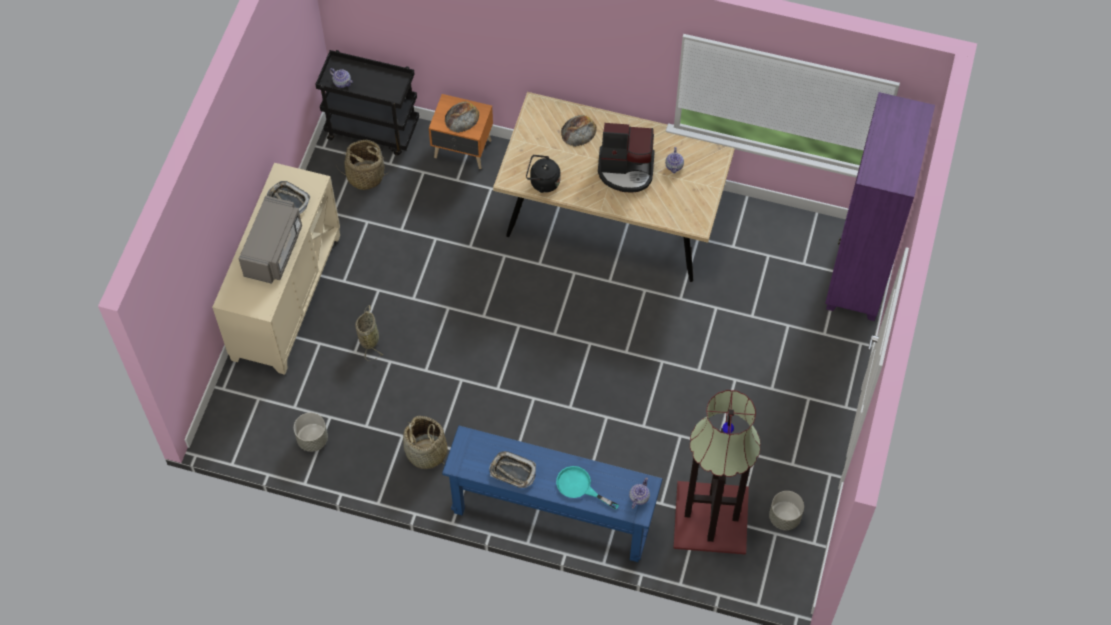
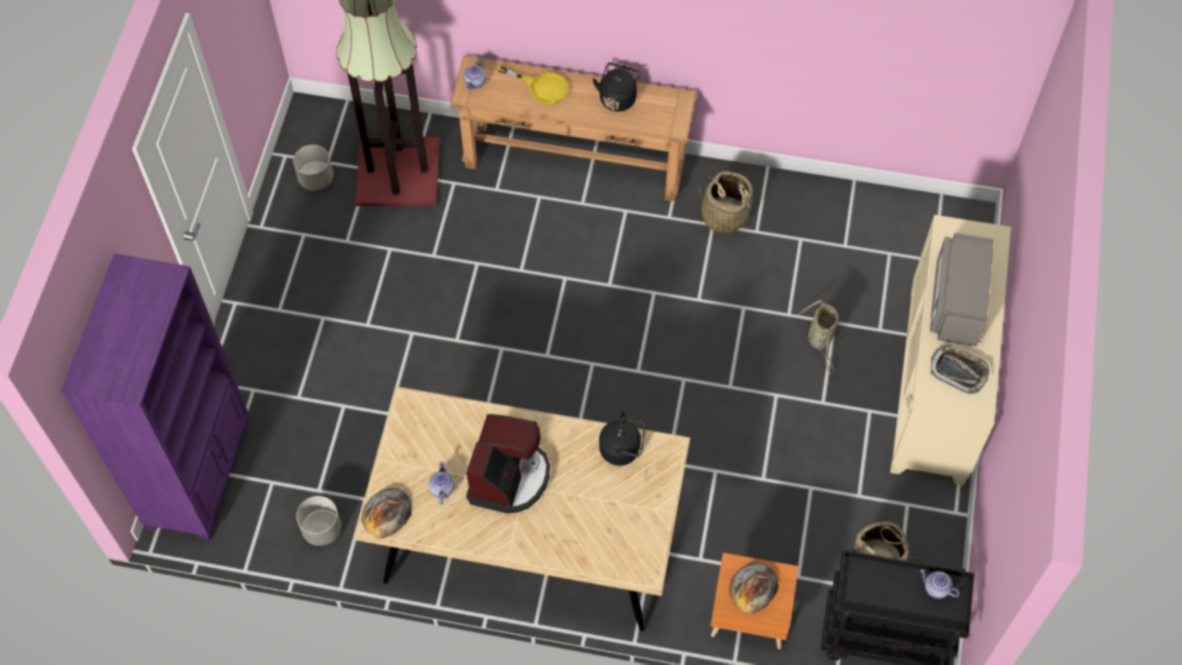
camera: 175 degrees right, 0 degrees up
grey planter [294,413,328,452] -> grey planter moved to [297,496,341,546]
blue console table [442,426,663,562] -> brown console table [450,55,697,201]
tray [489,451,536,488] -> black kettle [592,62,641,112]
turquoise frying pan [556,466,619,510] -> yellow frying pan [497,66,568,105]
bread [561,115,597,147] -> bread moved to [361,488,412,539]
coffee machine [598,123,655,193] -> coffee machine turned 105 degrees clockwise [466,414,550,513]

